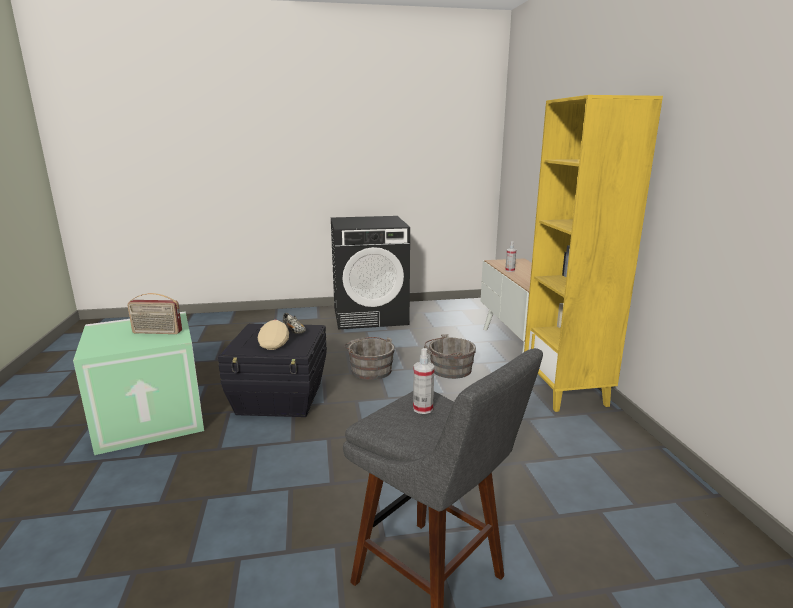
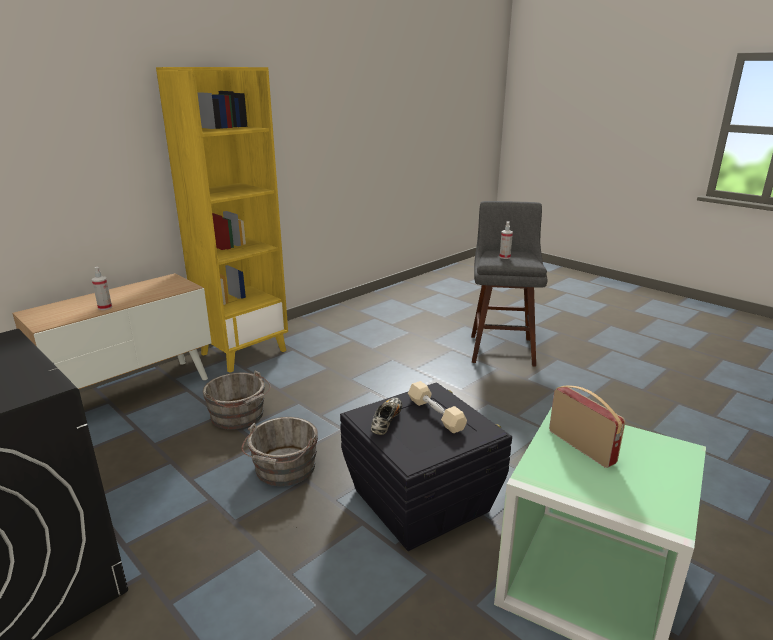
camera: 125 degrees left, 5 degrees up
beige cap [258,320,289,350] -> beige dumbbell [408,381,467,433]

